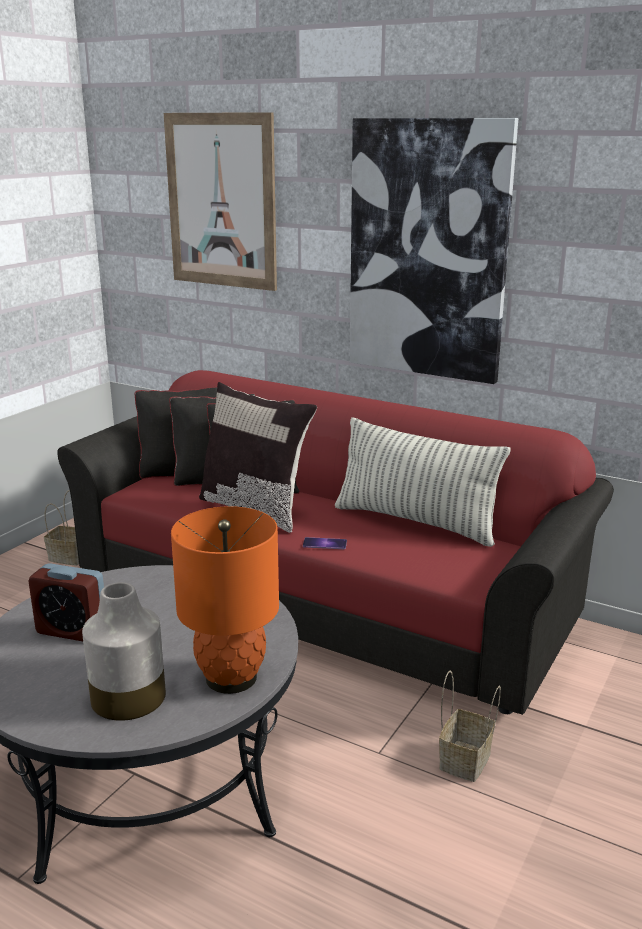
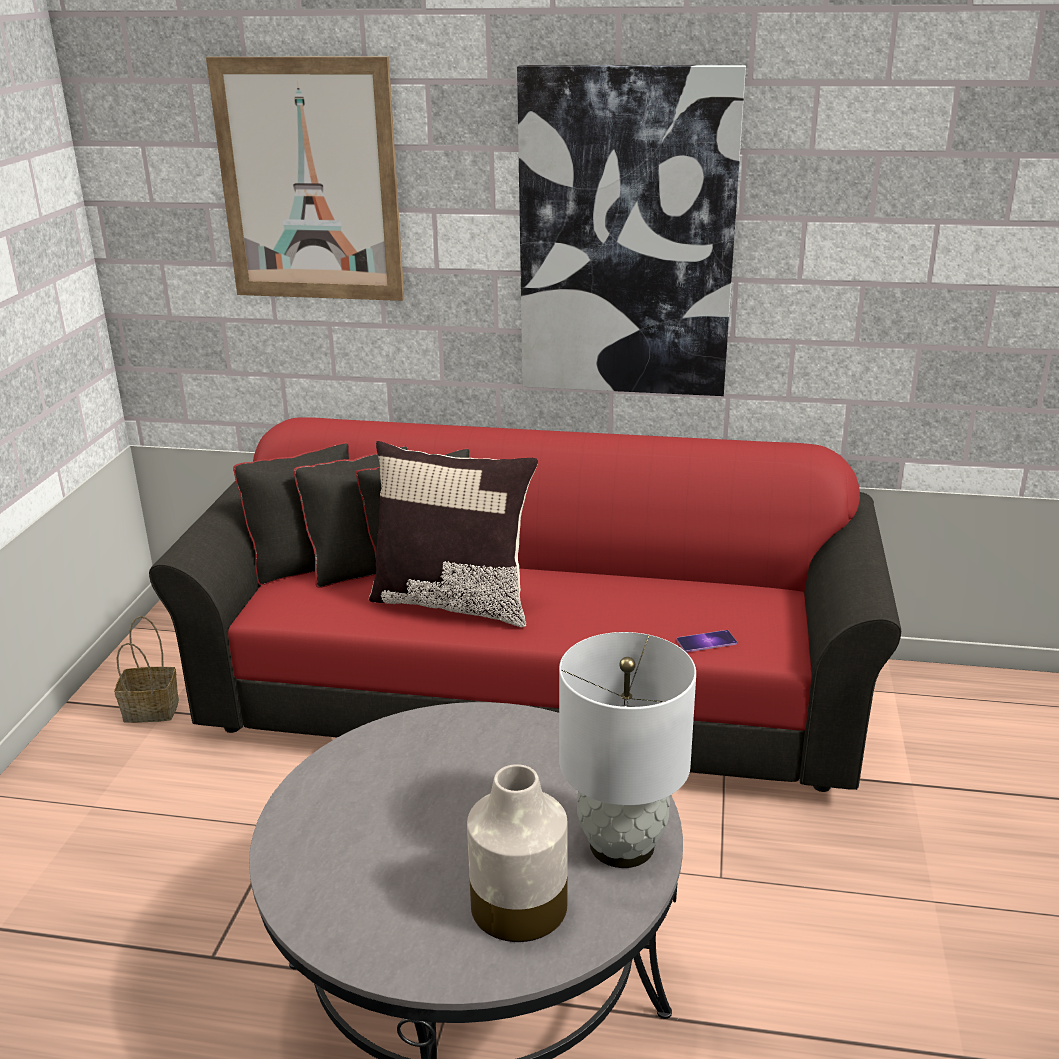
camera: 20 degrees left, 5 degrees up
alarm clock [28,563,104,641] -> none
orange table lamp [171,506,279,694] -> white table lamp [559,632,696,868]
phone [303,537,347,549] -> phone moved to [676,630,737,652]
pillow [335,417,510,547] -> none
basket [439,670,501,782] -> none

